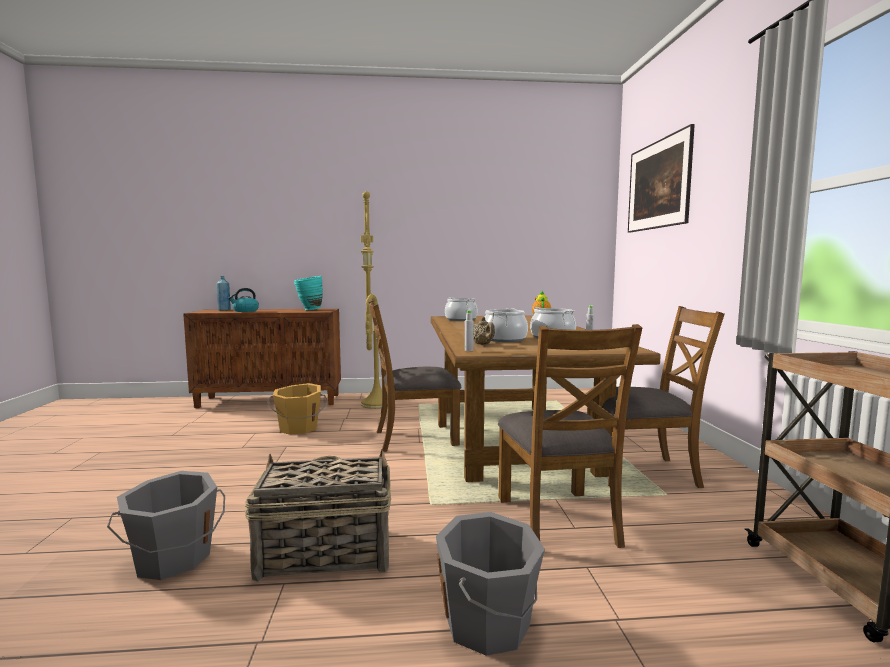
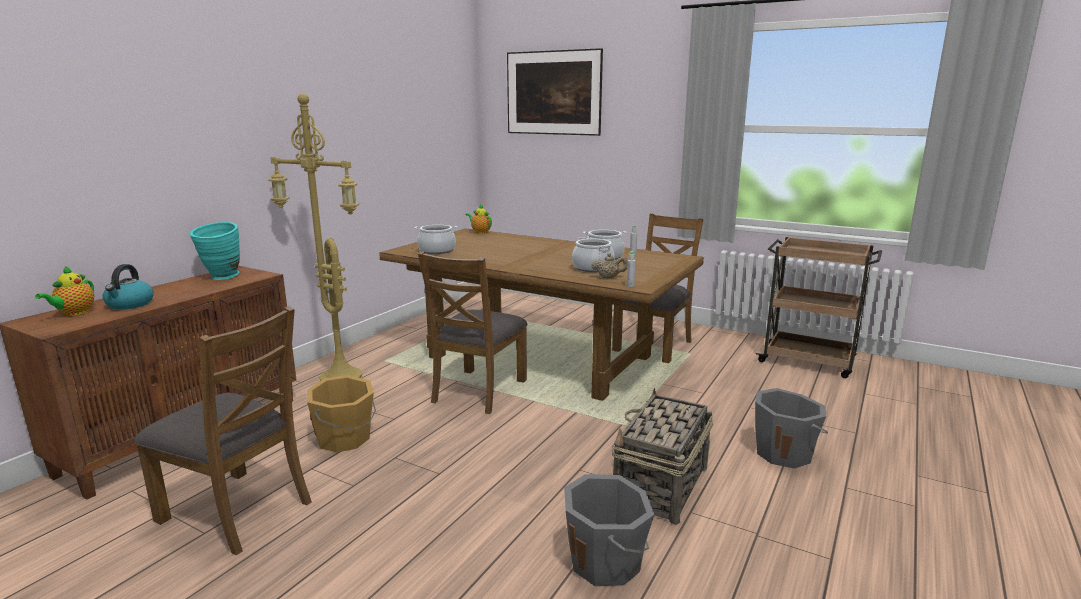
camera: 55 degrees left, 10 degrees up
blue bottle [216,276,231,311] -> teapot [35,266,94,316]
brown chair [498,324,642,548] -> brown chair moved to [134,306,312,555]

